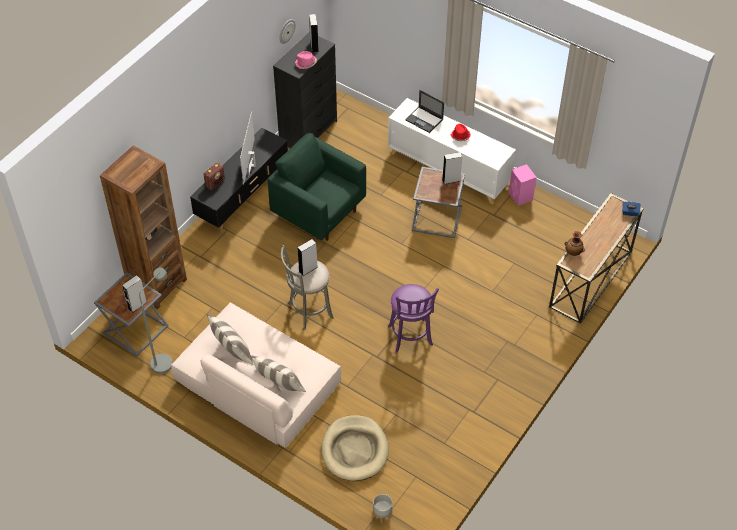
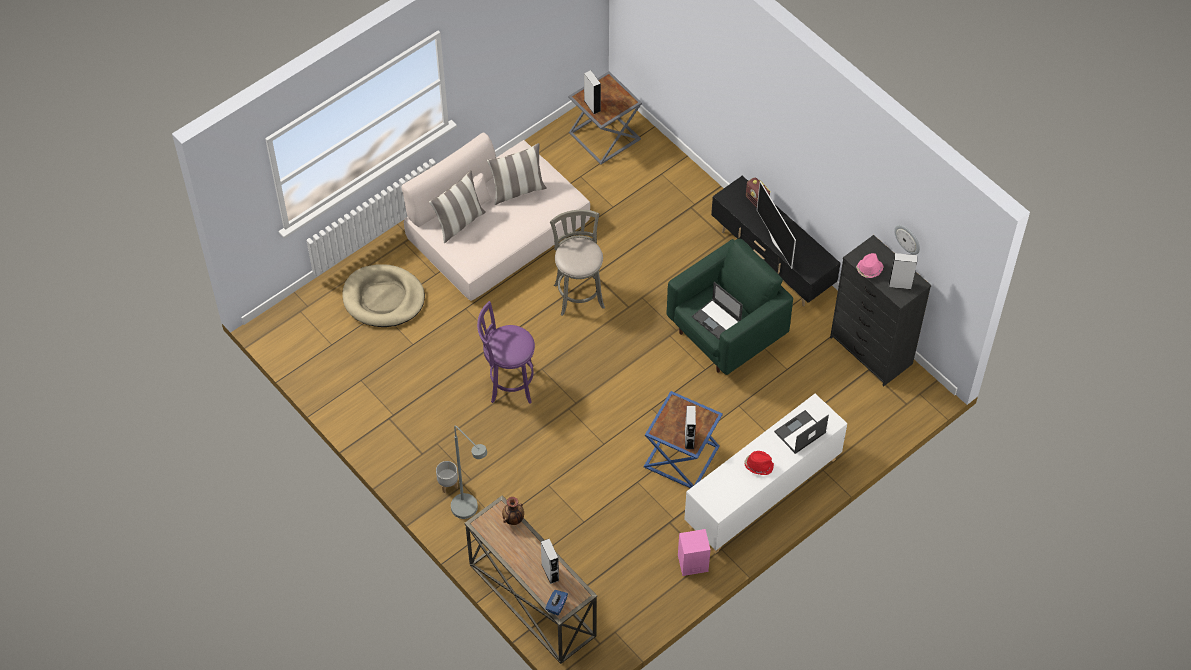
camera: 105 degrees right, 5 degrees up
brown bookcase [100,145,187,309] -> none
grey floor lamp [139,268,173,374] -> grey floor lamp moved to [451,425,487,519]
television [240,112,256,185] -> television turned 135 degrees counterclockwise [757,181,796,269]
grey speaker [297,239,318,276] -> grey speaker moved to [541,539,559,584]
grey planter [373,494,392,523] -> grey planter moved to [436,461,458,493]
grey side table [412,167,465,238] -> blue side table [644,391,723,488]
none -> laptop [692,282,743,339]

